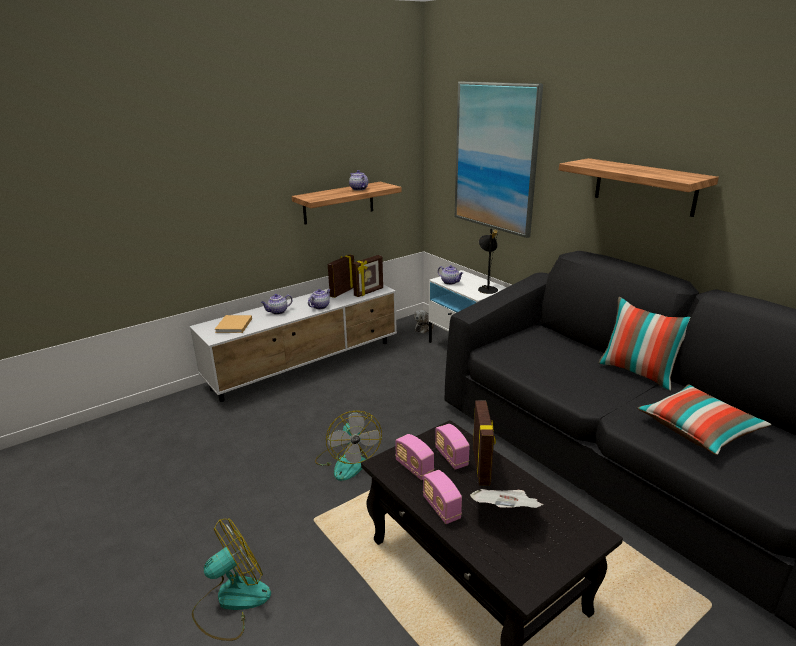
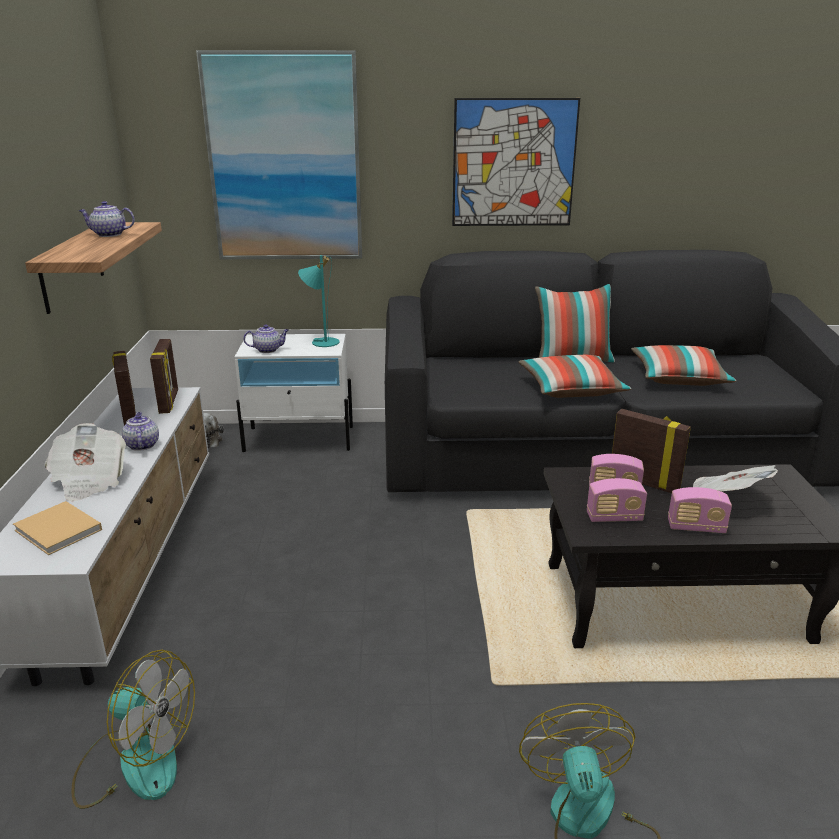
camera: 55 degrees left, 0 degrees up
teapot [261,294,293,315] -> newspaper [45,423,126,501]
fan [315,410,382,481] -> fan moved to [71,650,195,809]
black table lamp [478,228,498,294] -> turquoise table lamp [298,255,340,347]
shelf [559,158,719,217] -> picture [452,98,580,226]
none -> pillow [519,355,631,398]

